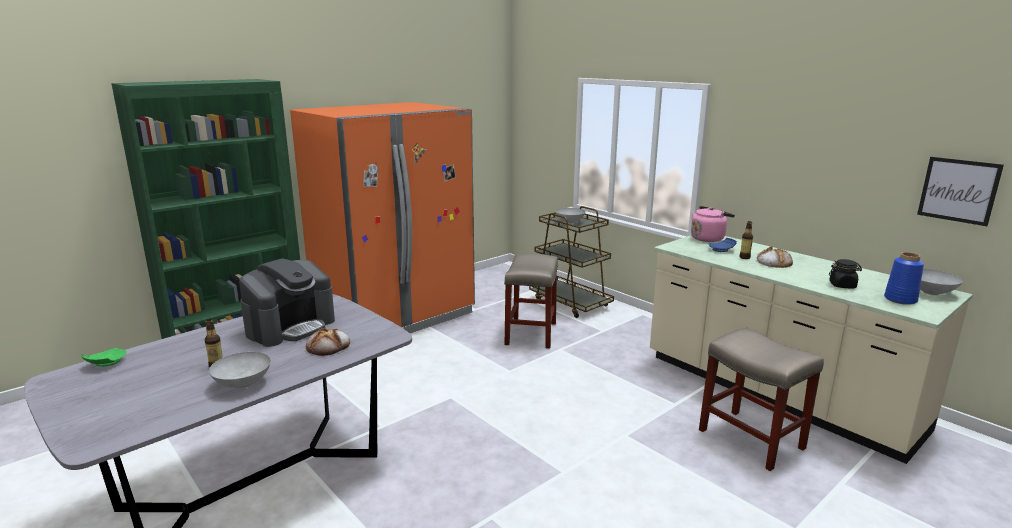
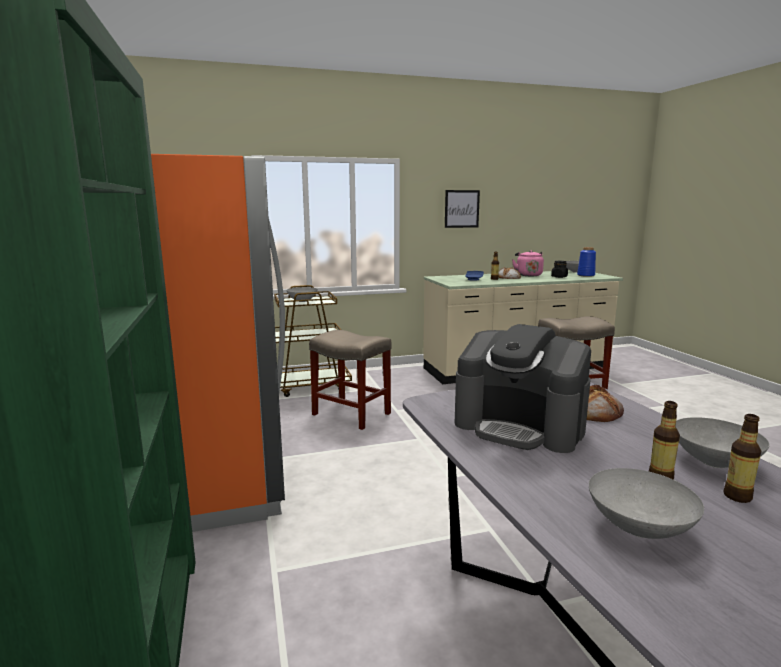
camera: 65 degrees left, 5 degrees down
green plate [81,348,127,367] -> none
coffee machine [239,258,335,347] -> coffee machine turned 150 degrees clockwise [455,324,591,453]
pink kettle [691,206,735,242] -> pink kettle moved to [512,250,544,276]
picture [917,157,1004,226] -> picture moved to [445,190,480,228]
none -> grey bowl [589,468,704,539]
none -> bottle [723,414,761,503]

